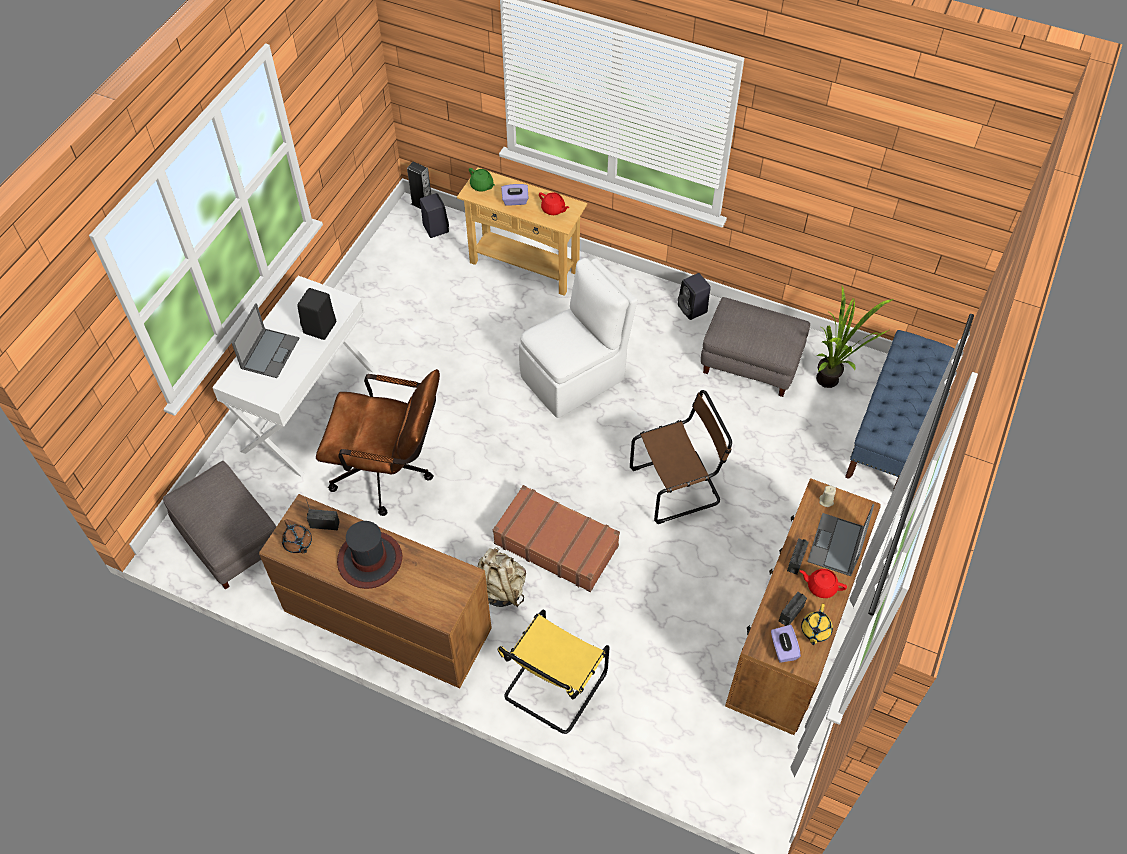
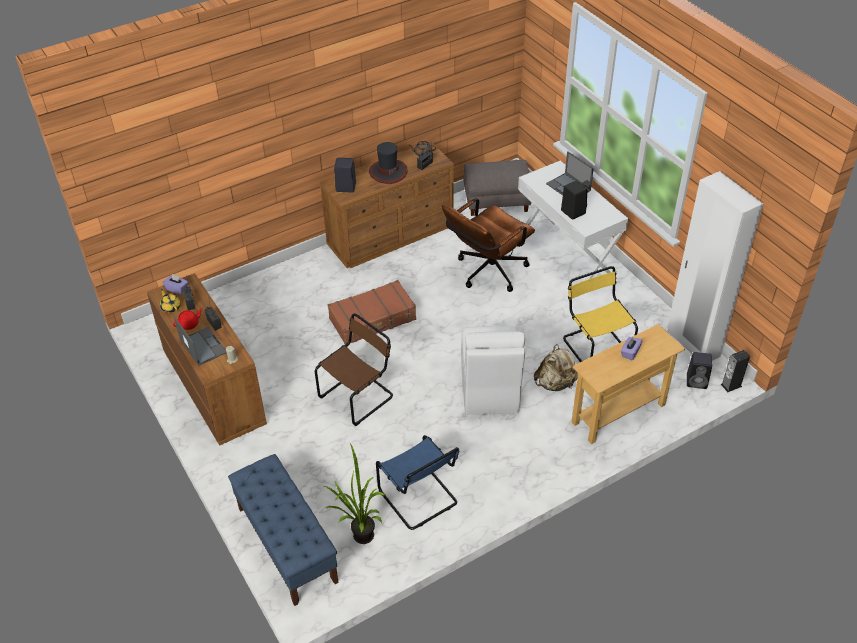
camera: 125 degrees right, 10 degrees down
green teapot [469,168,495,192] -> none
beige backpack [478,547,526,607] -> beige backpack moved to [534,344,578,391]
yellow chair [498,610,610,734] -> yellow chair moved to [563,266,638,362]
red teapot [539,192,569,215] -> none
brown chair [630,390,732,524] -> brown chair turned 150 degrees counterclockwise [315,314,393,426]
black speaker [678,273,711,320] -> black speaker moved to [334,158,356,192]
grey ottoman [701,297,810,397] -> blue chair [376,435,459,530]
none -> white wardrobe [667,171,763,361]

